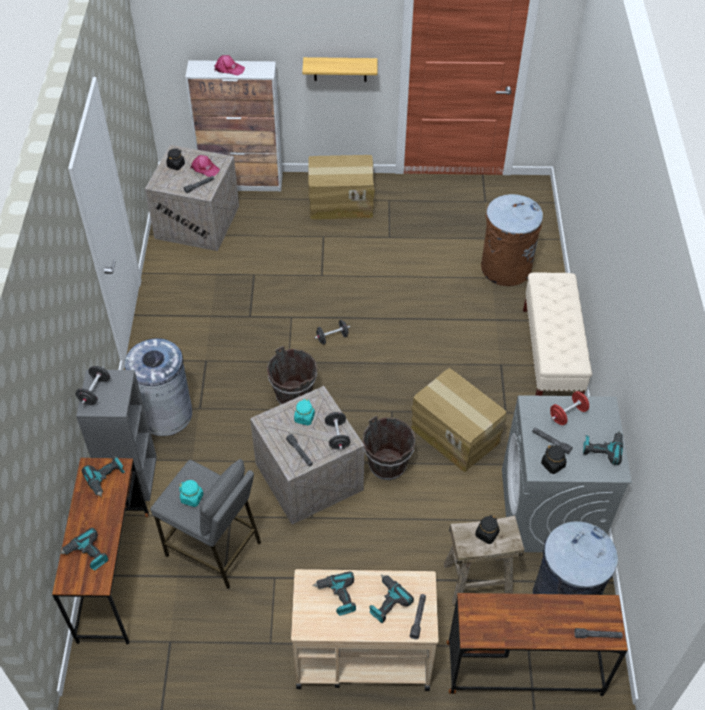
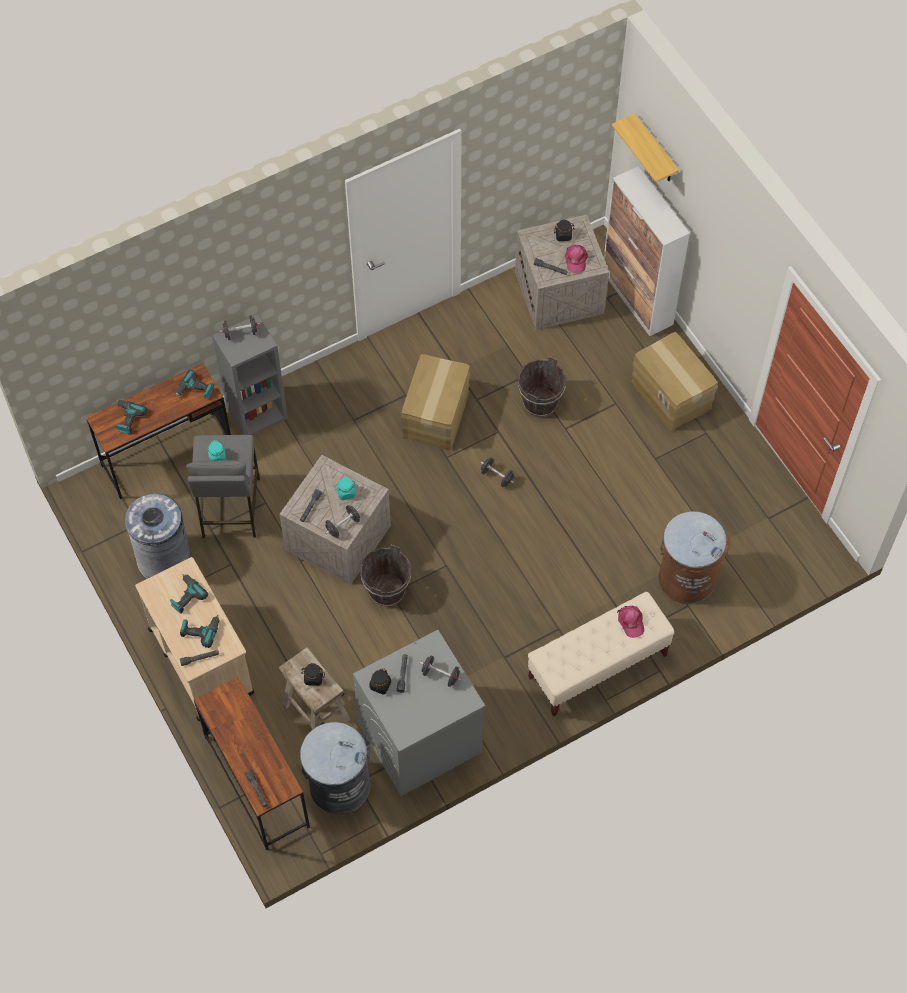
camera: 60 degrees right, 10 degrees up
grey trash can [125,338,192,436] -> grey trash can moved to [125,494,191,579]
pink cap [214,55,245,75] -> pink cap moved to [617,606,644,638]
brown bucket [267,346,317,404] -> brown bucket moved to [518,357,566,417]
shelf [302,57,377,82] -> shelf moved to [612,113,679,182]
cardboard box [411,368,507,473] -> cardboard box moved to [401,354,470,450]
red dumbbell [550,391,589,425] -> black dumbbell [420,655,462,687]
power drill [583,431,623,465] -> none

